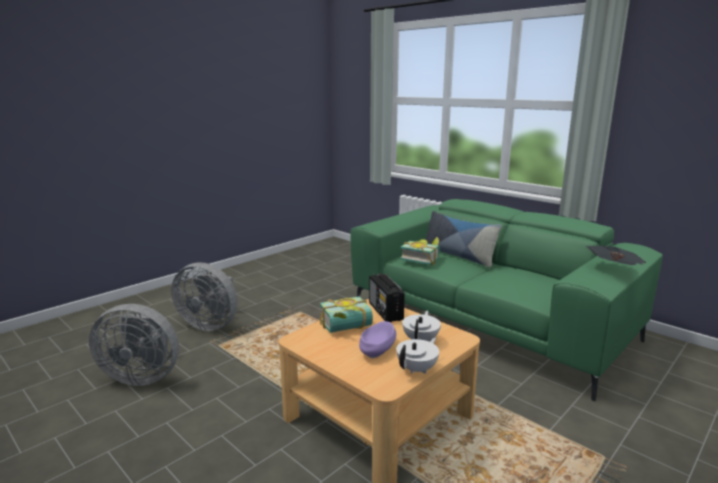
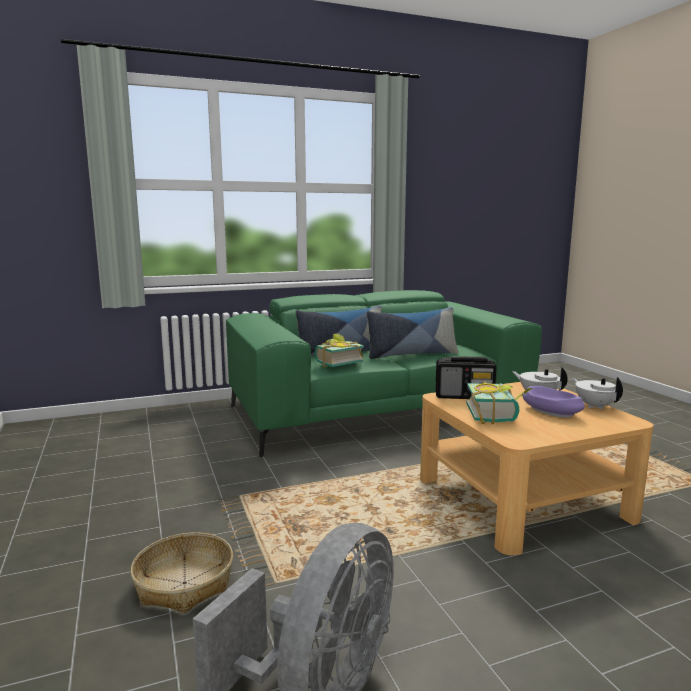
camera: 65 degrees left, 5 degrees down
grey fan [171,263,237,331] -> basket [131,532,233,613]
newspaper [586,246,646,265] -> none
none -> pillow [366,307,458,359]

